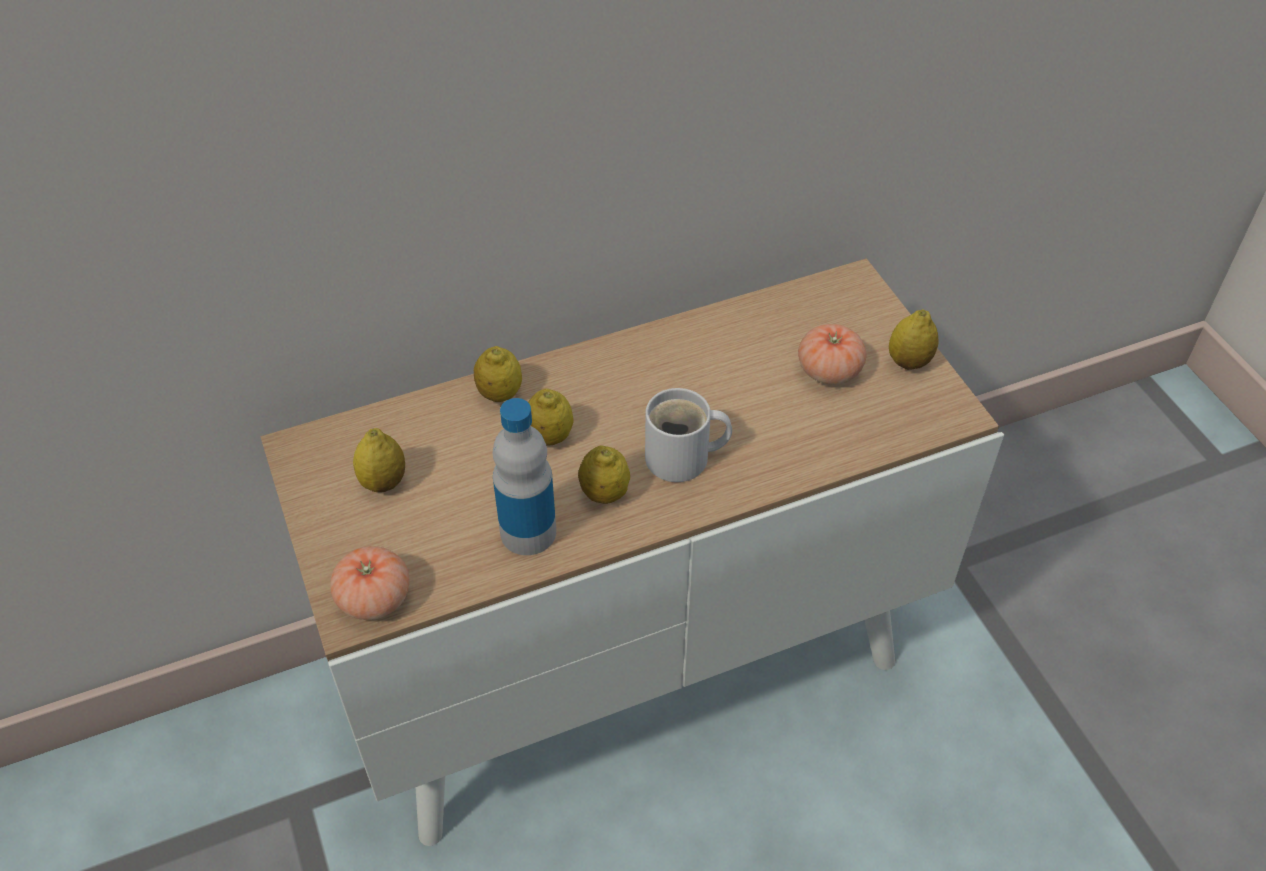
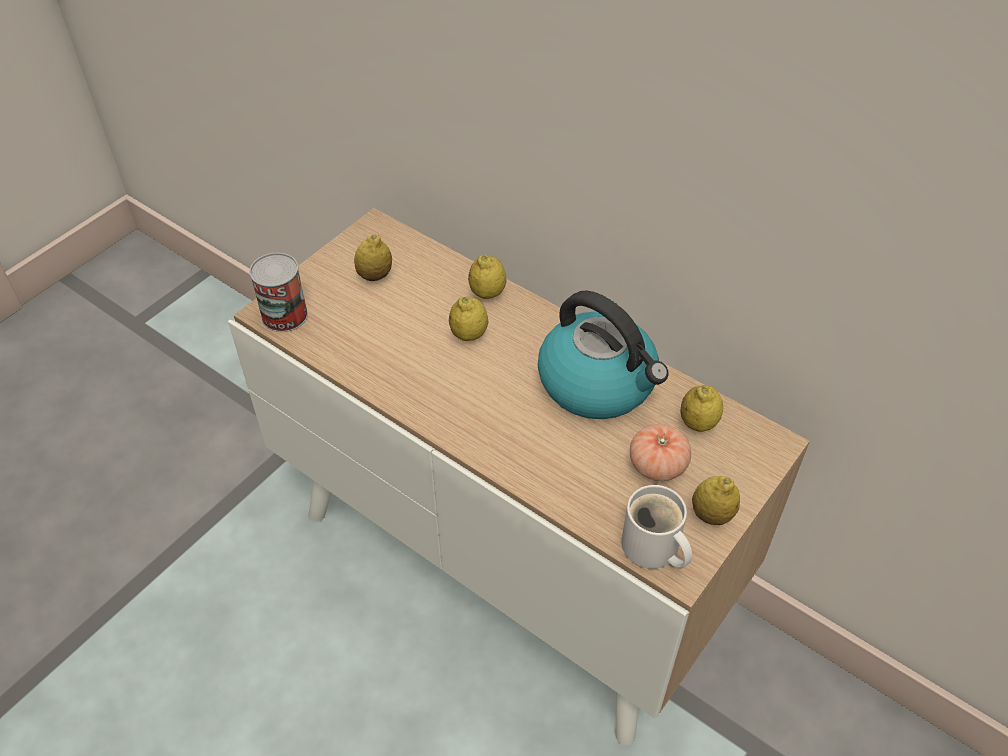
camera: 60 degrees right, 0 degrees up
tomato [330,546,409,620] -> can [249,253,308,332]
bottle [493,398,556,555] -> none
lemon [578,445,630,504] -> lemon moved to [680,385,723,432]
white mug [645,388,732,482] -> white mug moved to [621,485,692,569]
none -> kettle [538,290,669,419]

